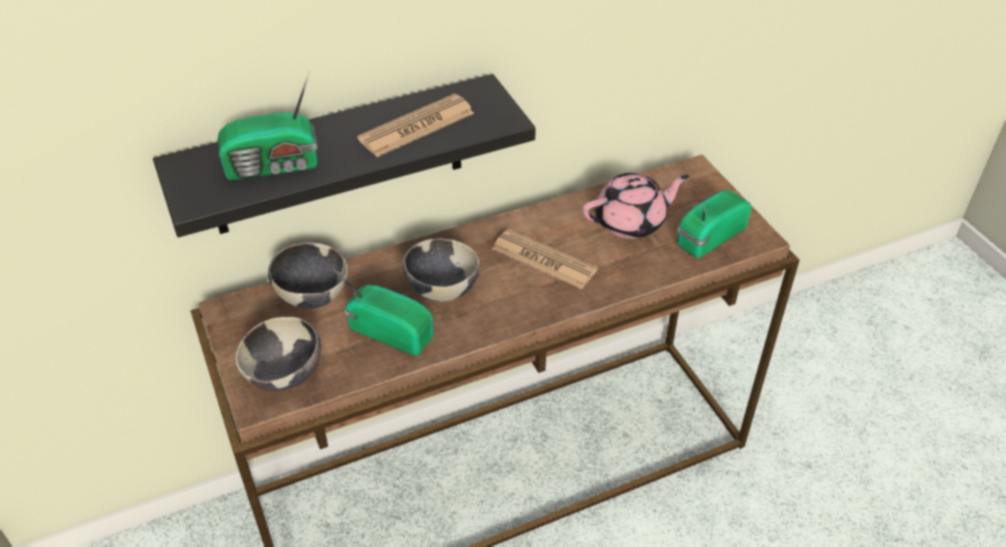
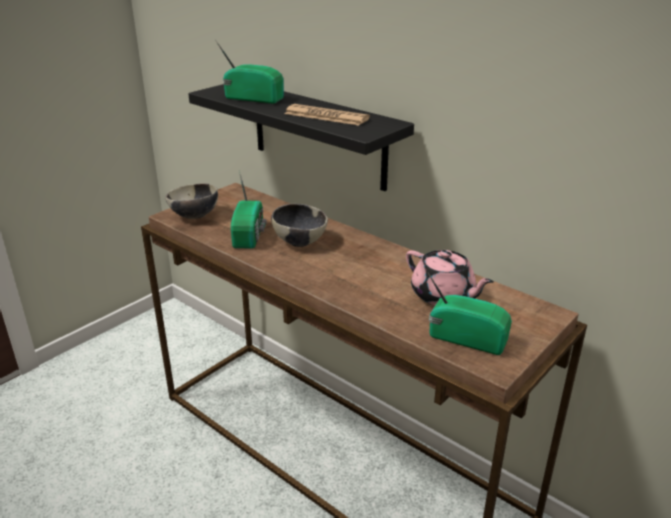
camera: 65 degrees right, 15 degrees down
radio [218,71,318,181] -> radio turned 150 degrees clockwise [215,40,284,104]
bowl [268,242,348,309] -> none
newspaper [492,229,598,289] -> none

